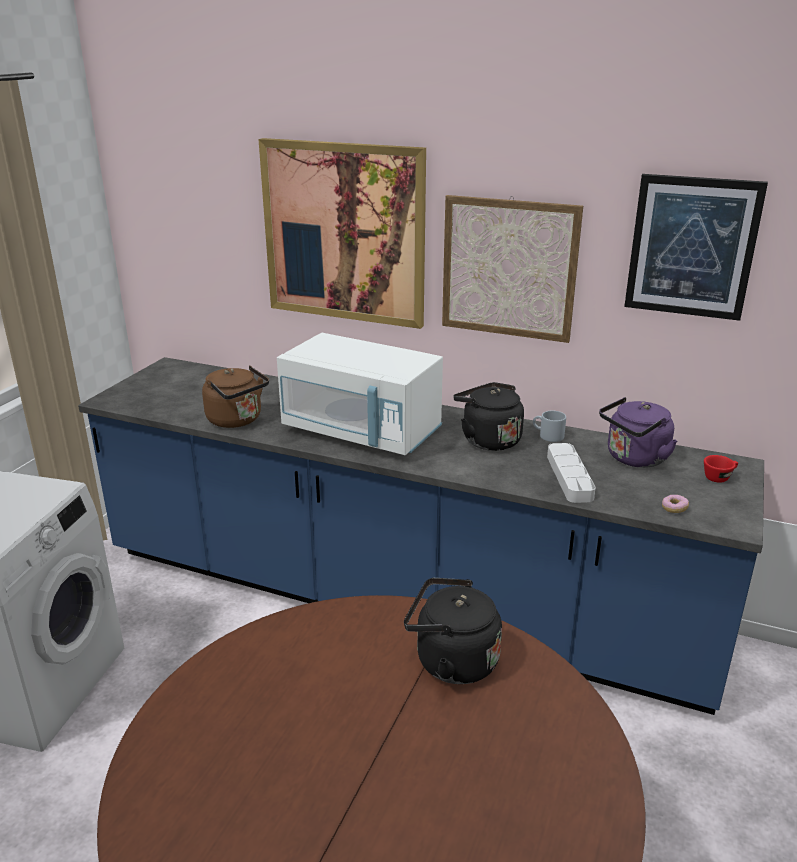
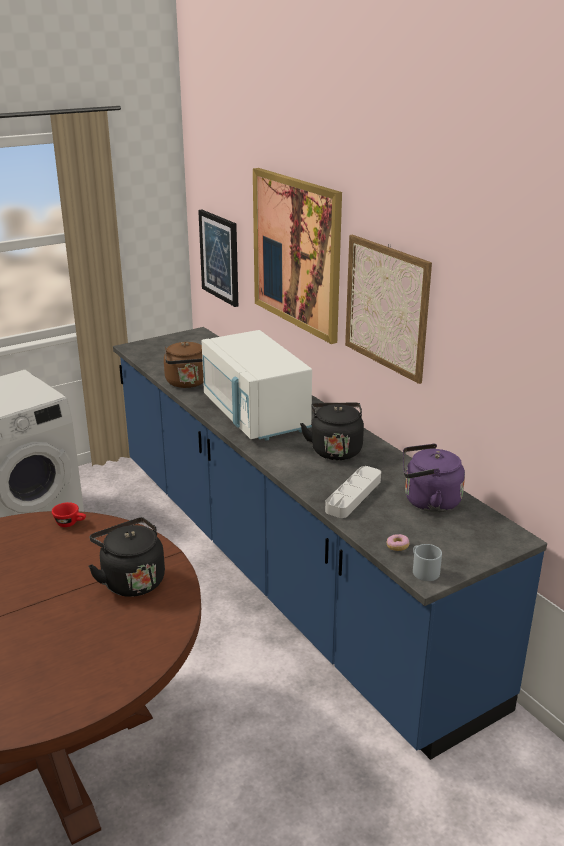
camera: 35 degrees right, 0 degrees up
grey mug [533,411,566,442] -> grey mug moved to [413,544,442,581]
picture [624,174,768,321] -> picture moved to [198,210,238,307]
red cup [704,455,738,483] -> red cup moved to [52,502,86,527]

